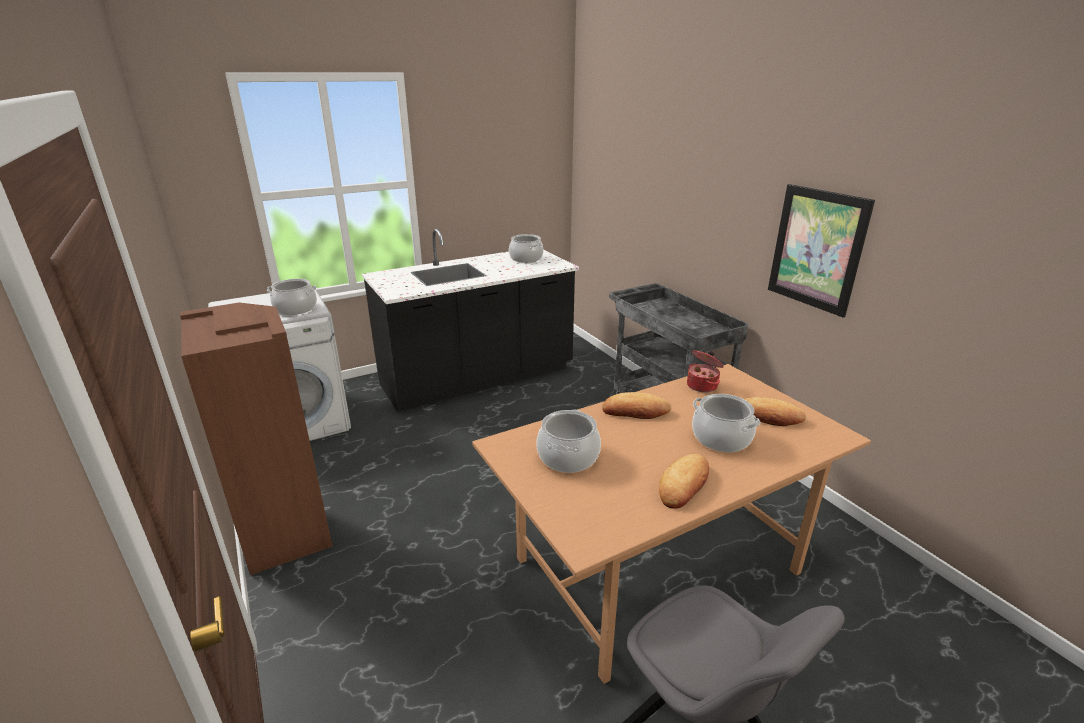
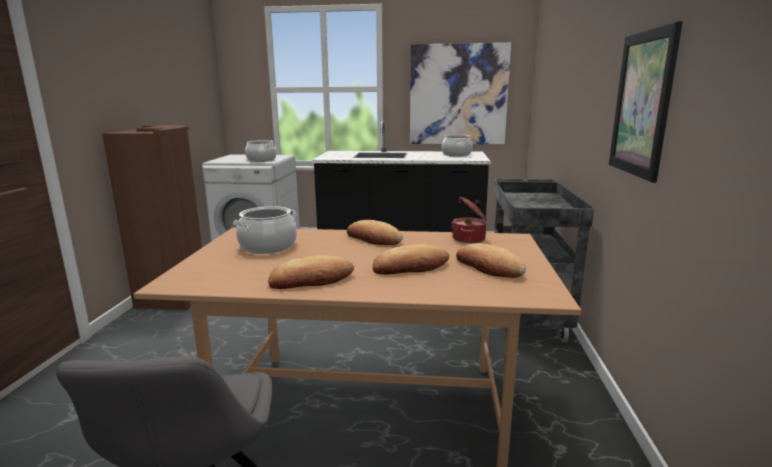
camera: 35 degrees right, 10 degrees down
cooking pot [692,394,761,452] -> bread [373,244,449,274]
none -> picture [410,43,511,144]

